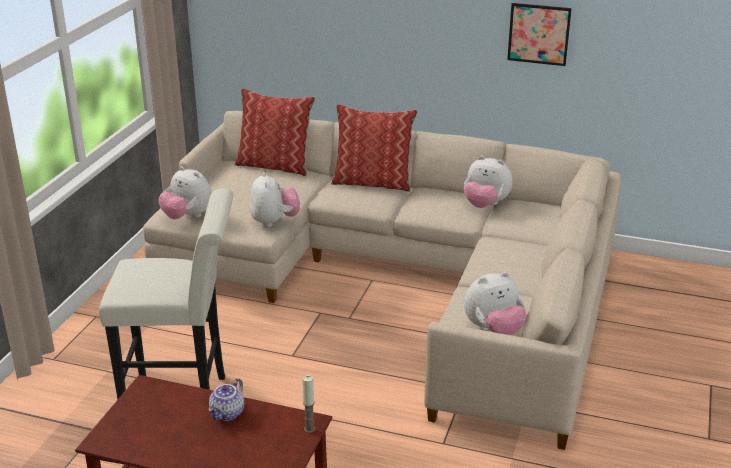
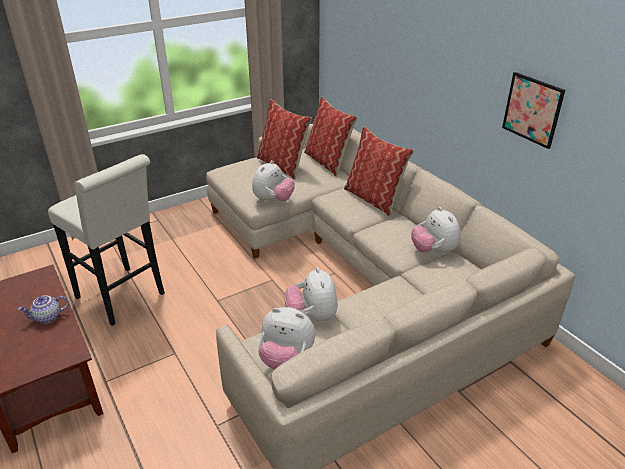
camera: 40 degrees right, 5 degrees up
plush toy [159,166,212,219] -> plush toy moved to [285,267,338,322]
candle [303,375,315,433] -> none
none -> pillow [257,99,312,180]

